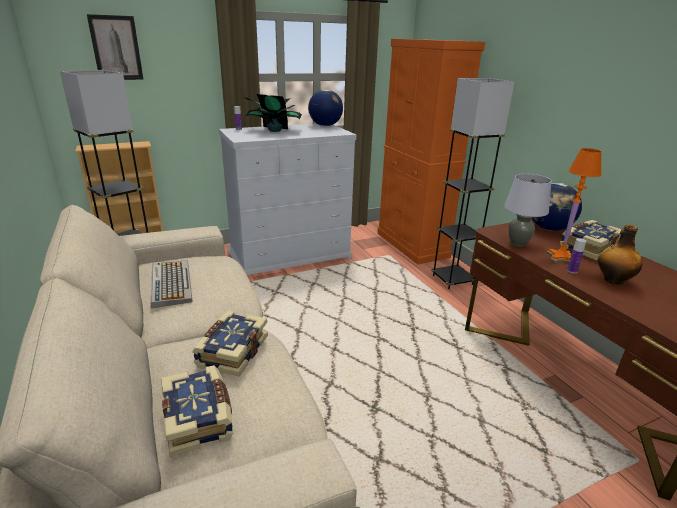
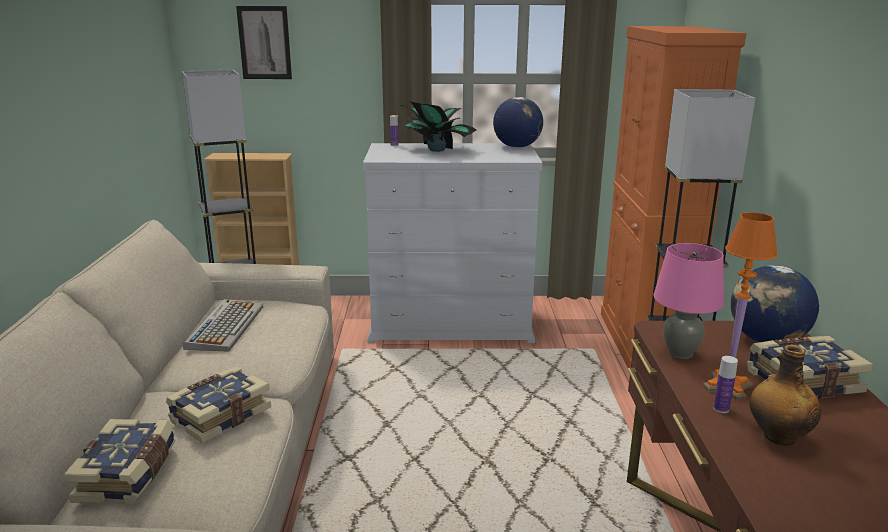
camera: 25 degrees right, 5 degrees down
grey table lamp [504,174,552,247] -> pink table lamp [654,243,724,359]

